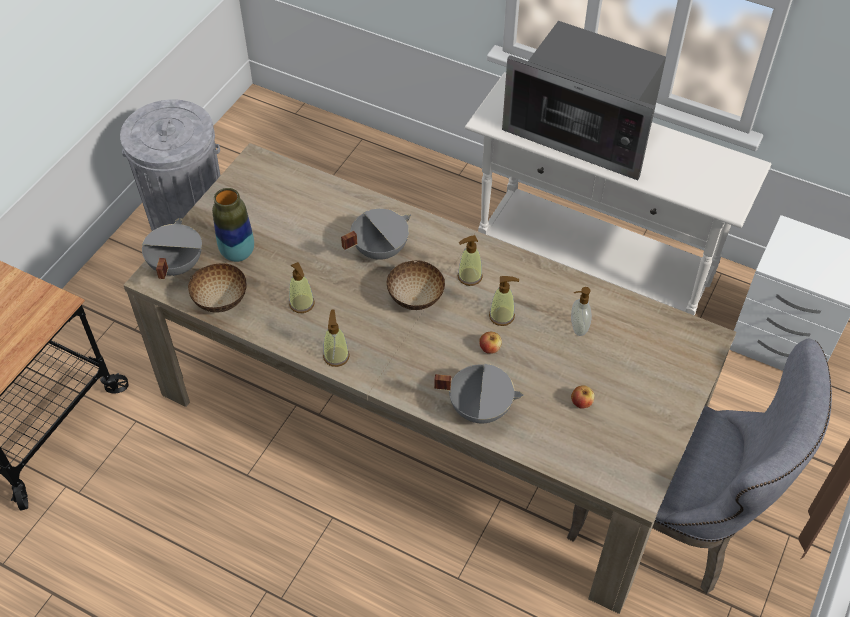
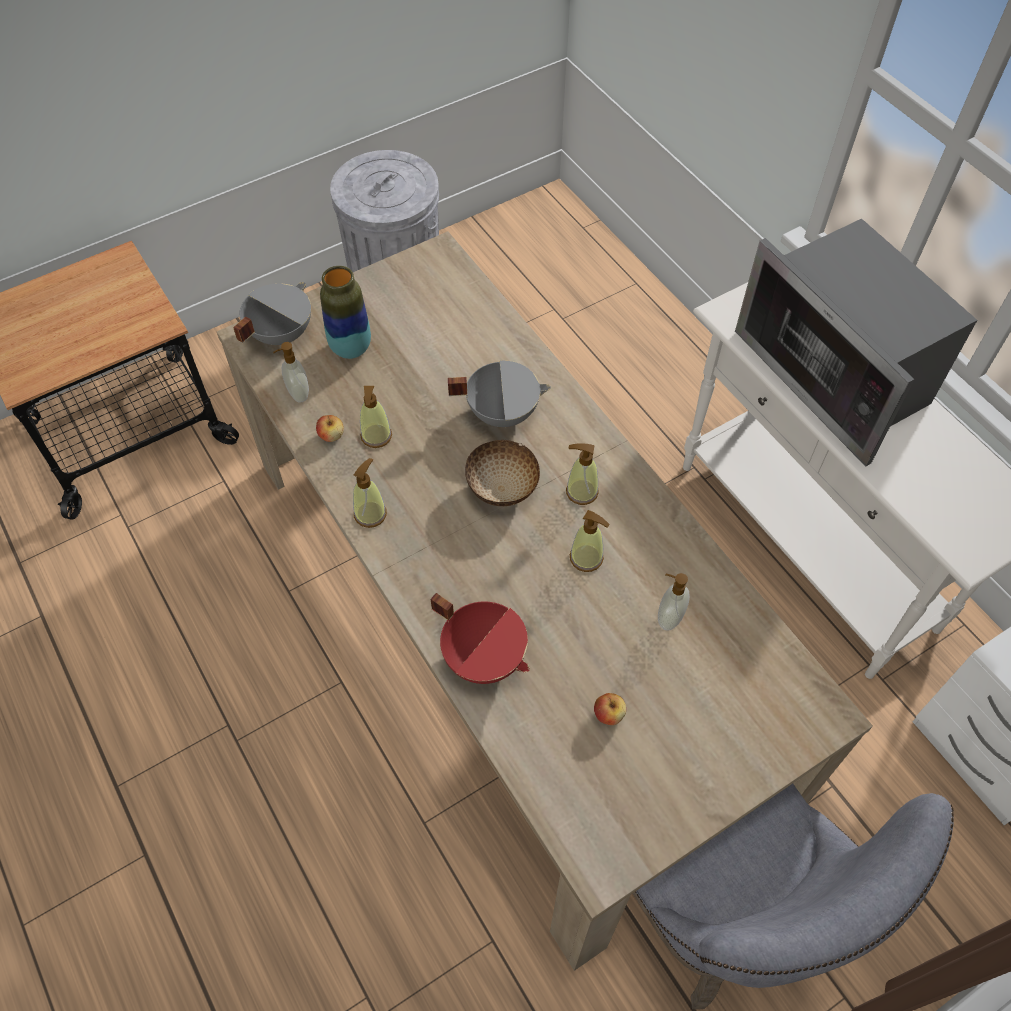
camera: 30 degrees right, 5 degrees up
bowl [188,263,247,313] -> soap dispenser [273,342,309,403]
grey cooking pot [434,364,524,423] -> red cooking pot [431,593,530,684]
apple [479,332,502,354] -> apple moved to [316,415,344,442]

